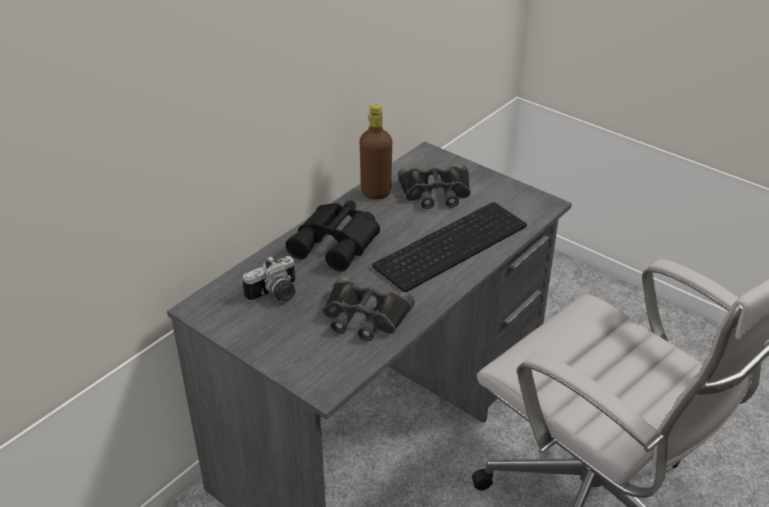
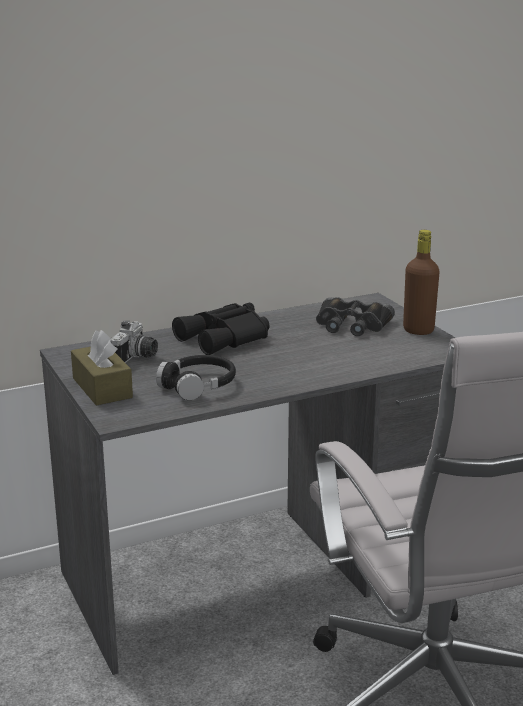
camera: 25 degrees right, 15 degrees down
camera [243,256,295,302] -> camera turned 60 degrees counterclockwise [110,321,158,363]
black binoculars [323,276,415,341] -> black headphones [156,355,236,400]
brown bottle [360,104,392,199] -> brown bottle moved to [403,230,440,335]
keyboard [372,202,527,292] -> none
none -> brown tissue box [71,330,133,406]

